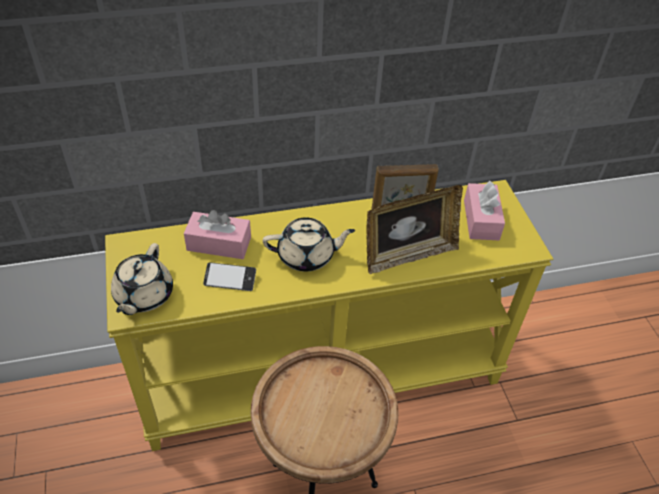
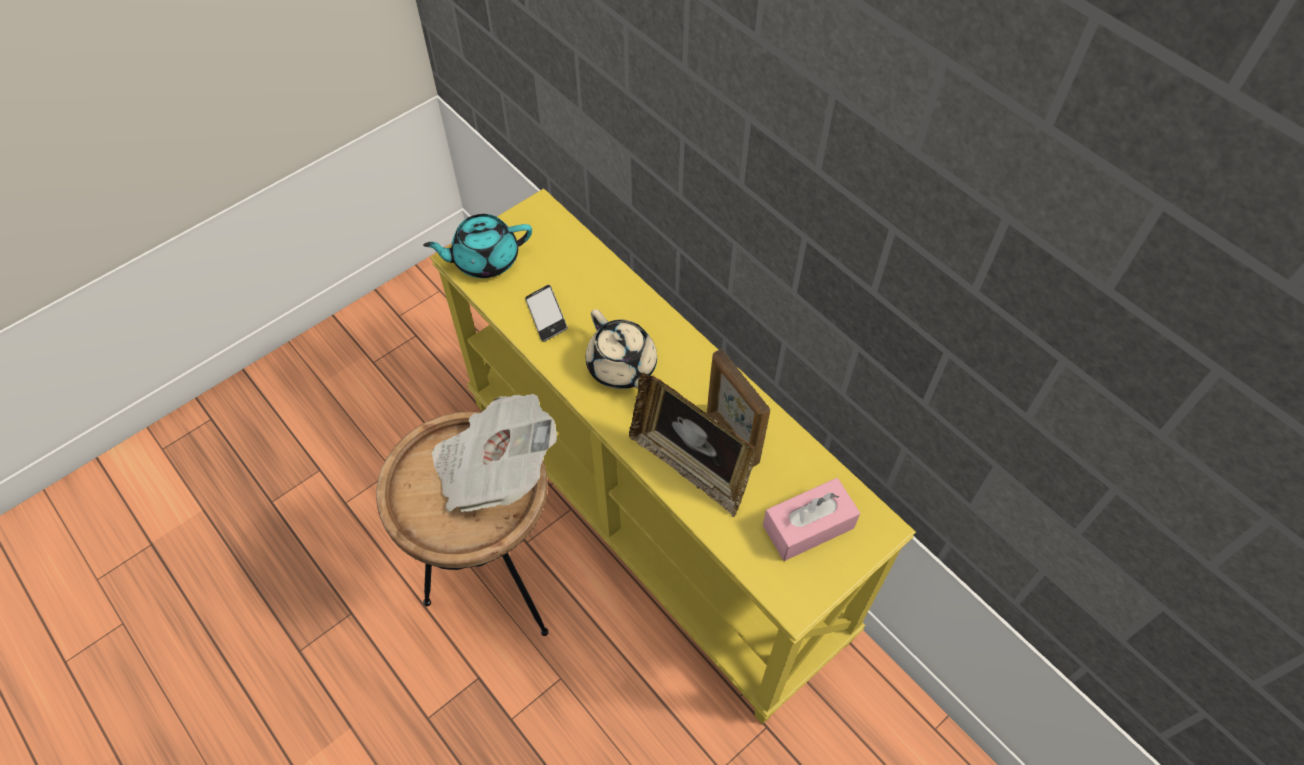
camera: 65 degrees right, 10 degrees up
beige teapot [111,243,173,315] -> turquoise teapot [423,214,532,278]
pink tissue box [184,210,251,259] -> none
none -> newspaper [432,394,557,512]

